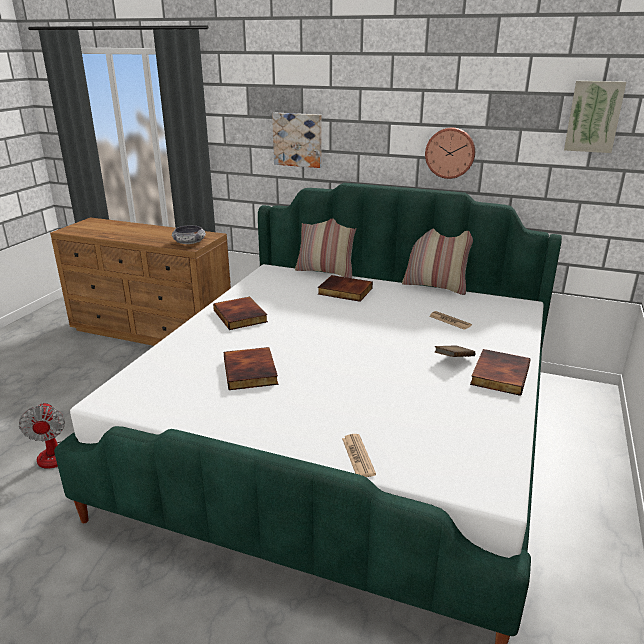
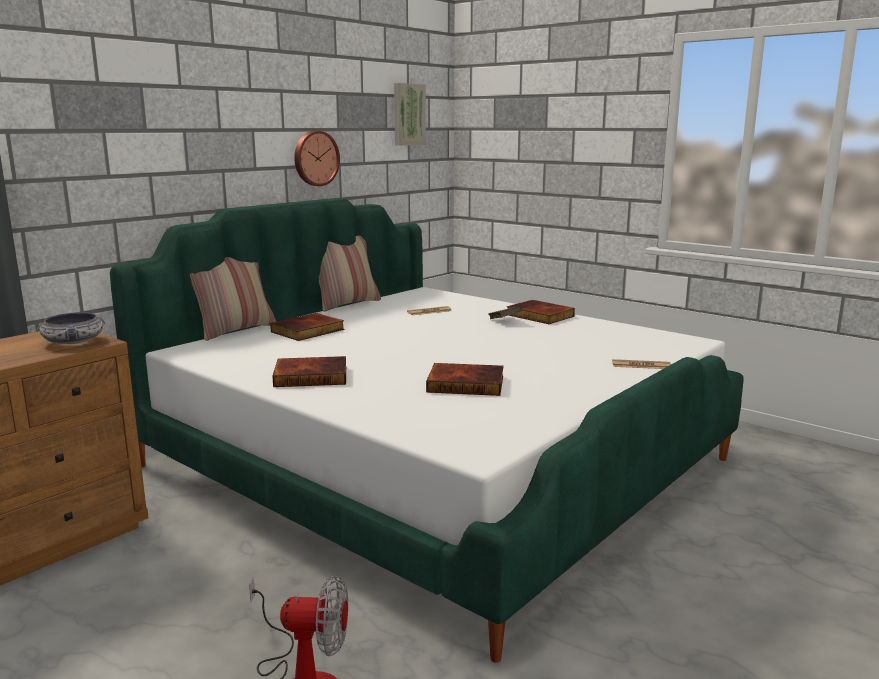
camera: 70 degrees left, 10 degrees down
picture [272,113,322,168] -> none

